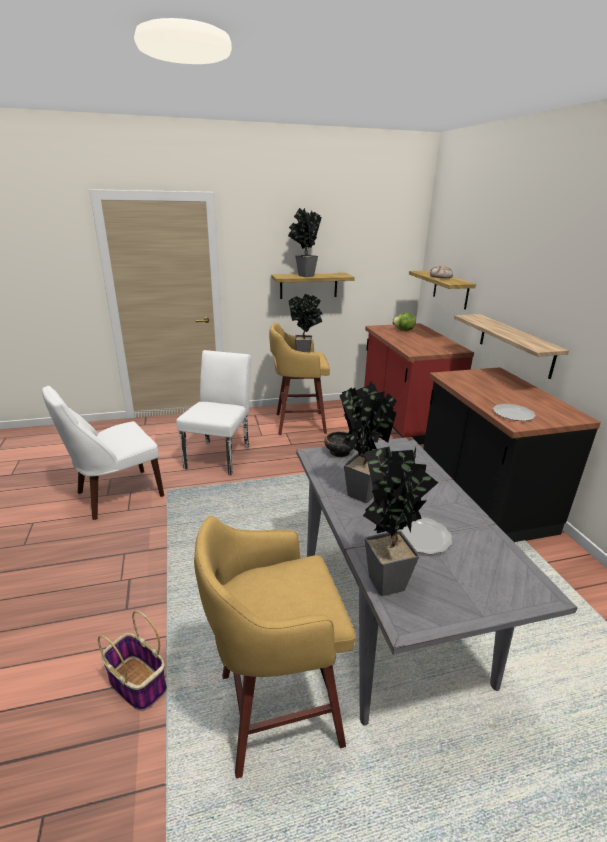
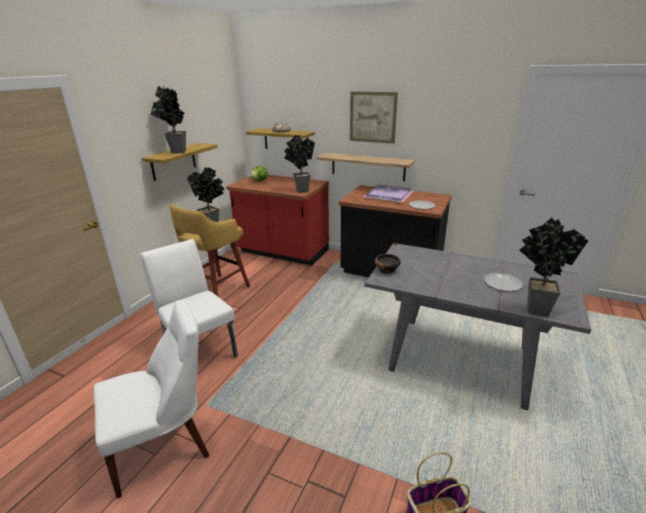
camera: 50 degrees left, 0 degrees up
white chair [42,386,164,520] -> white chair turned 120 degrees counterclockwise [94,300,209,498]
yellow stool [194,516,356,779] -> none
potted plant [340,381,397,503] -> potted plant moved to [284,135,315,193]
none -> picture [350,91,398,144]
none -> purple tray [363,185,413,203]

